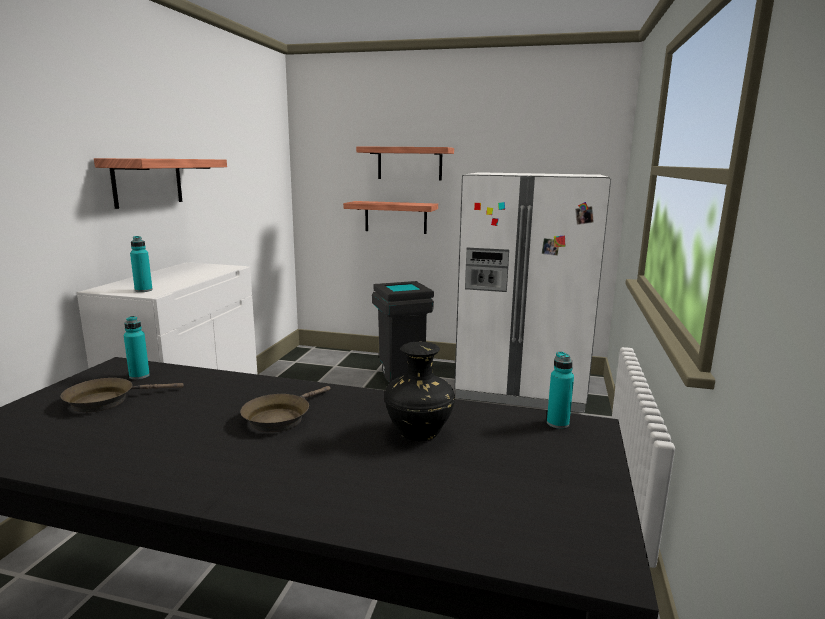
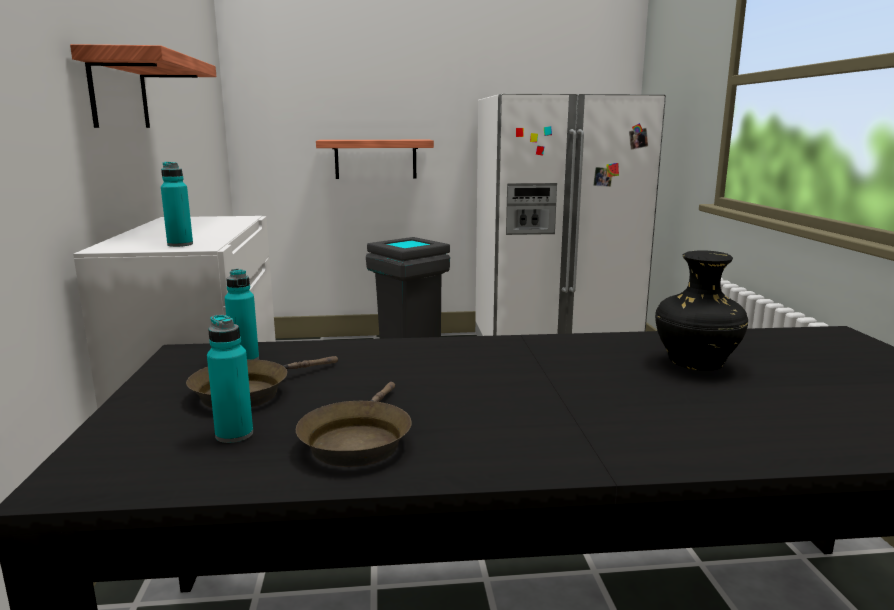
camera: 20 degrees left, 0 degrees up
brown frying pan [240,386,330,432] -> brown frying pan moved to [296,382,412,467]
shelf [356,146,454,180] -> none
turquoise bottle [547,351,574,429] -> turquoise bottle moved to [207,314,253,443]

